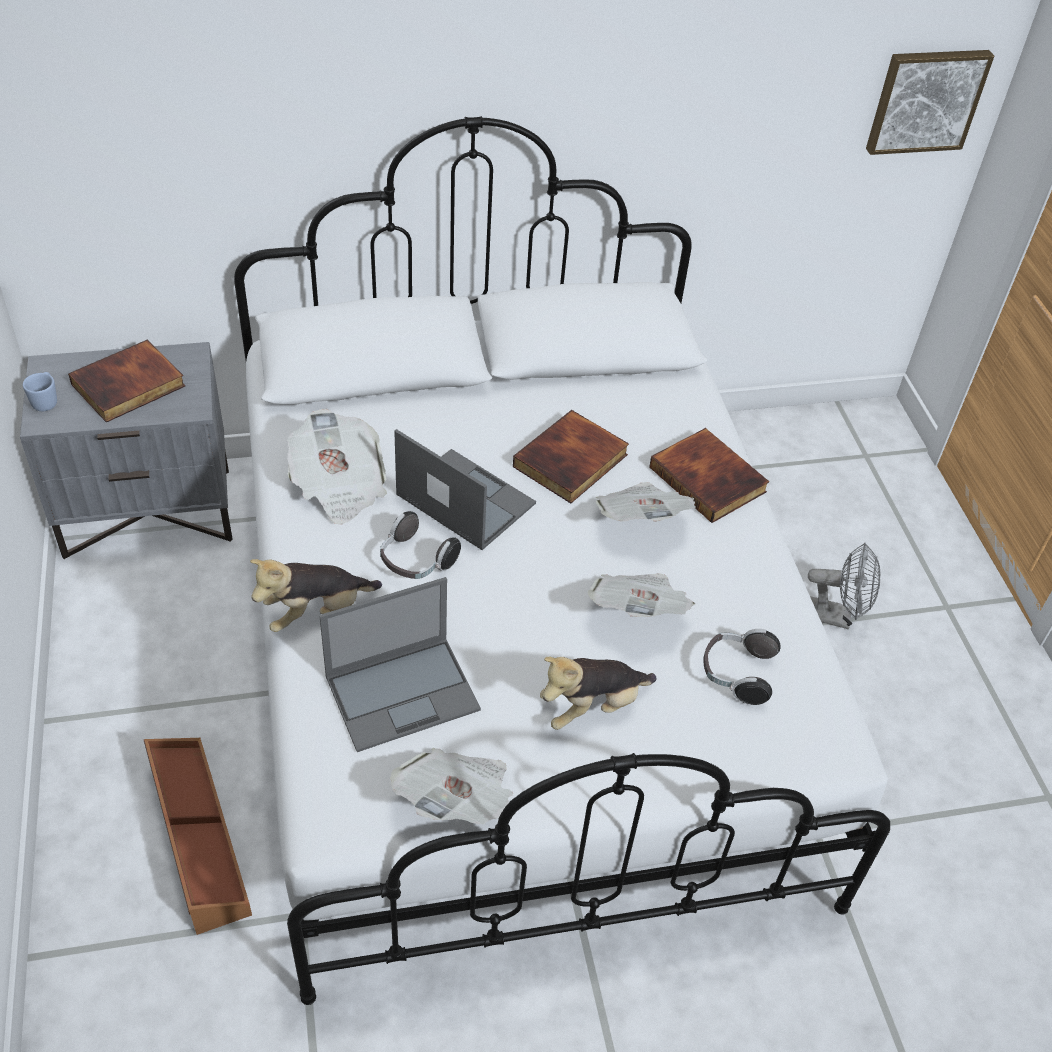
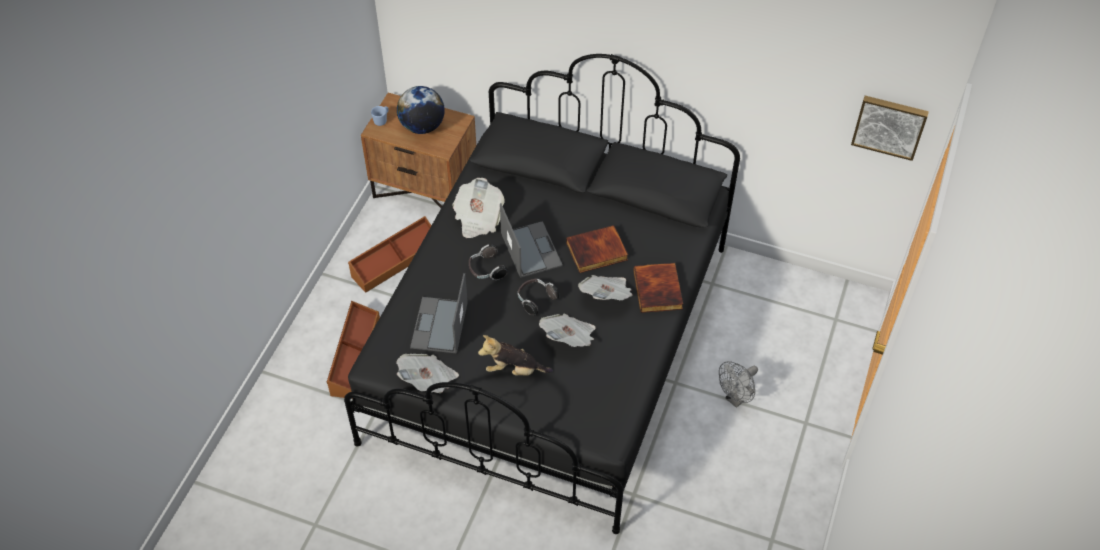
camera: 35 degrees right, 5 degrees up
grey nightstand [20,342,232,559] -> brown nightstand [361,93,476,208]
book [68,340,185,423] -> globe [397,86,445,134]
white bed [234,116,890,1005] -> black bed [344,54,740,534]
plush toy [250,559,382,632] -> none
laptop [319,577,481,752] -> laptop turned 90 degrees clockwise [410,273,468,354]
headphones [704,629,781,705] -> headphones moved to [517,279,560,316]
grey fan [808,543,881,629] -> grey fan turned 90 degrees clockwise [719,361,758,408]
none -> brown storage box [348,216,432,293]

